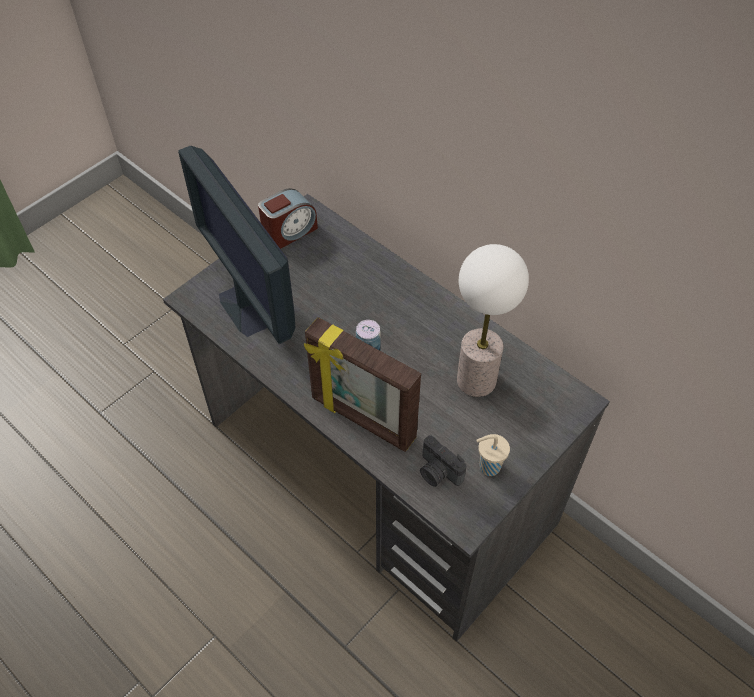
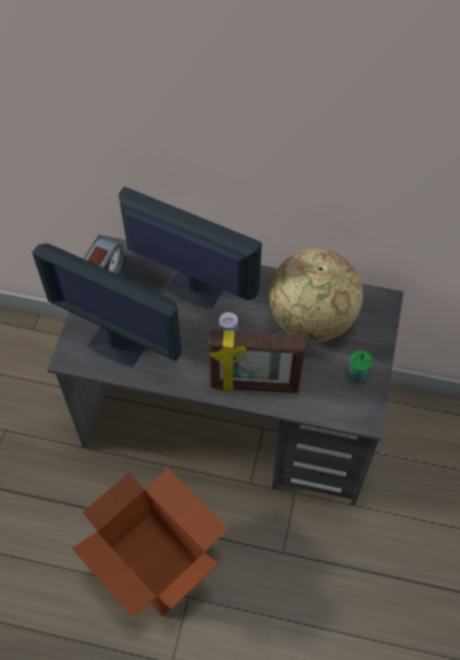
camera: 30 degrees left, 5 degrees up
camera [420,435,466,487] -> none
table lamp [457,244,529,397] -> globe [269,248,363,342]
beige cup [476,434,510,476] -> green cup [350,351,373,381]
none -> cardboard box [72,468,229,617]
none -> monitor [119,187,262,309]

